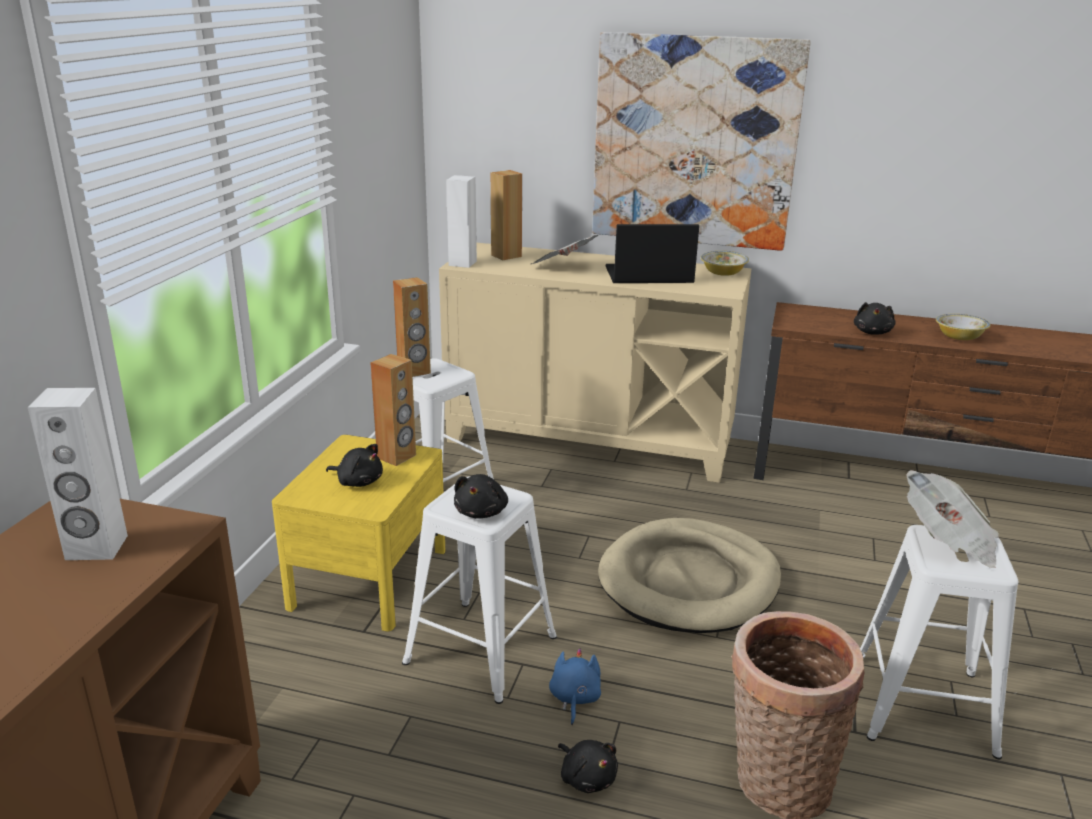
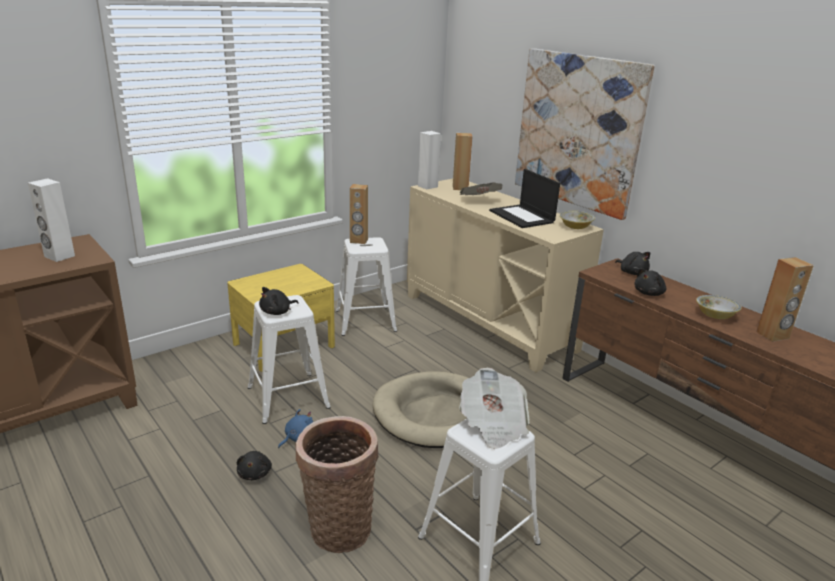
camera: 35 degrees right, 0 degrees up
black plush toy [326,444,383,487] -> black plush toy moved to [615,252,650,275]
brown speaker [370,354,416,466] -> brown speaker moved to [756,257,814,342]
laptop [606,224,699,283] -> laptop turned 150 degrees counterclockwise [489,169,560,228]

